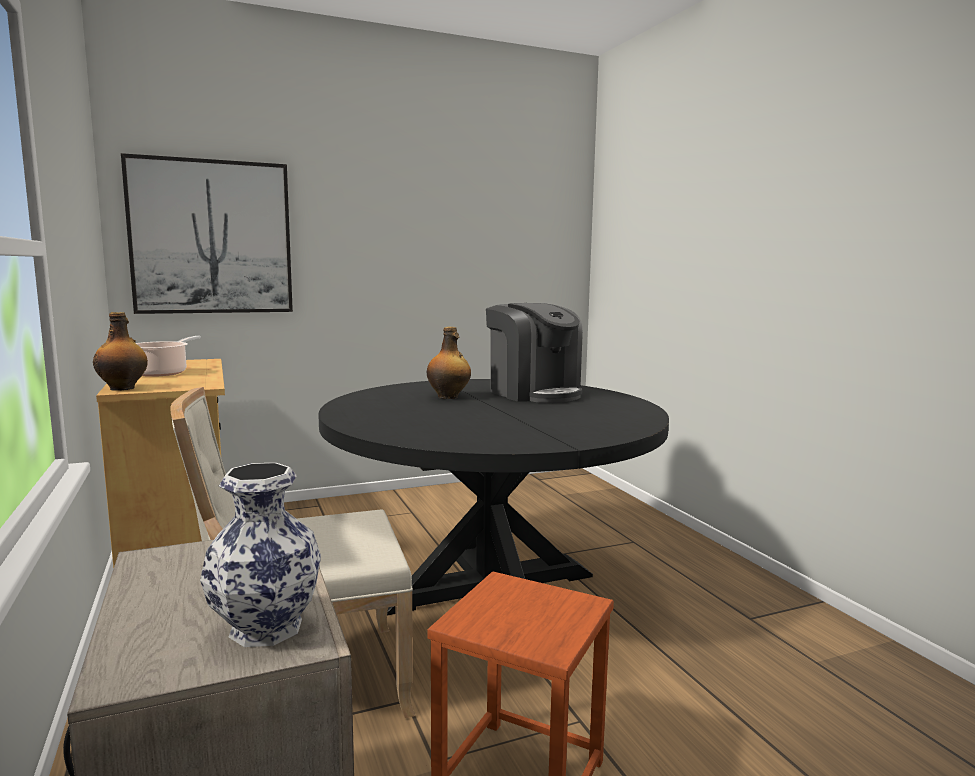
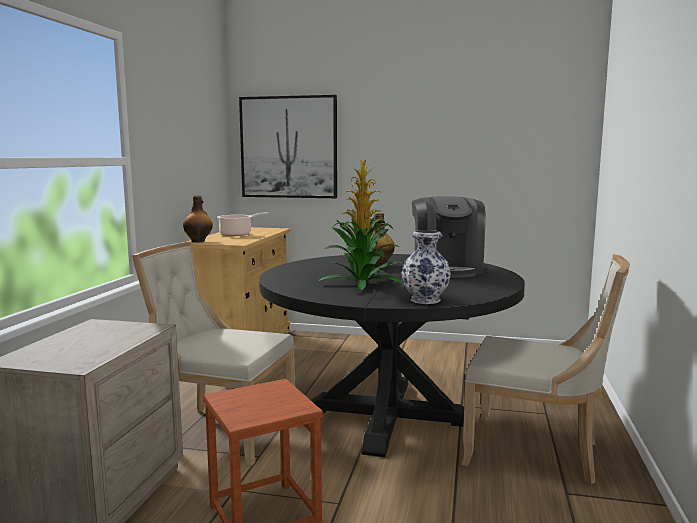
camera: 35 degrees right, 0 degrees up
vase [200,463,321,647] -> vase moved to [401,230,451,304]
none -> potted plant [318,159,403,290]
none -> beige chair [461,254,630,484]

